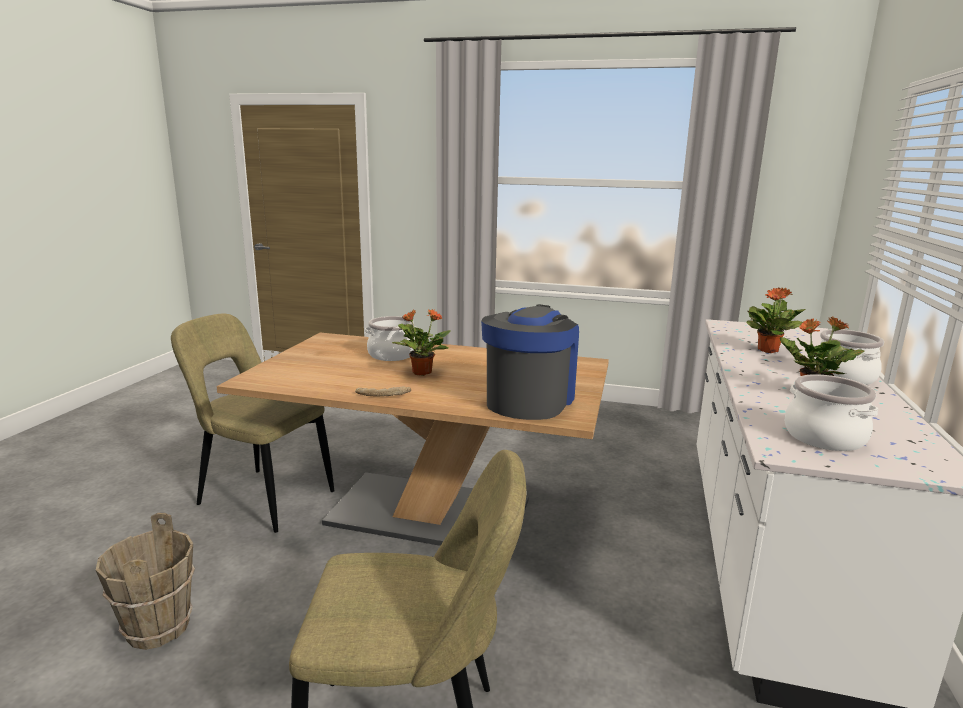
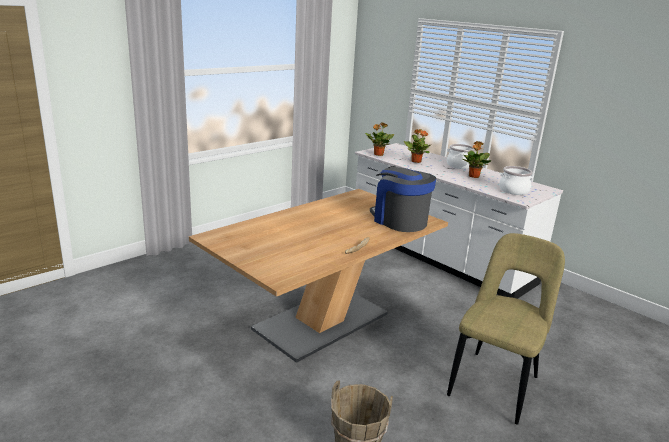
camera: 60 degrees left, 5 degrees up
beige chair [171,314,334,533] -> none
cooking pot [365,316,417,361] -> none
potted plant [393,309,451,376] -> potted plant moved to [365,122,394,156]

